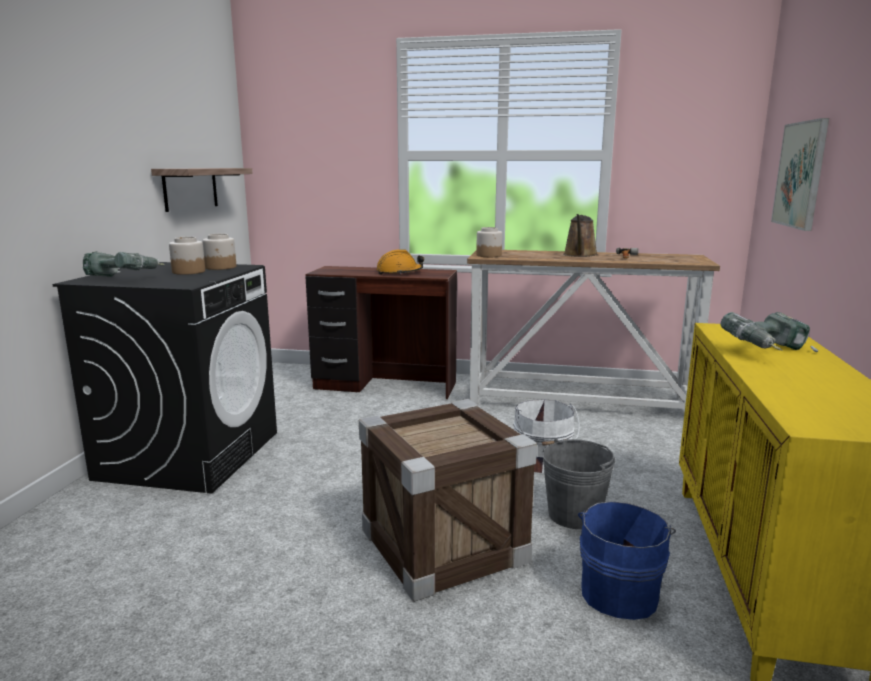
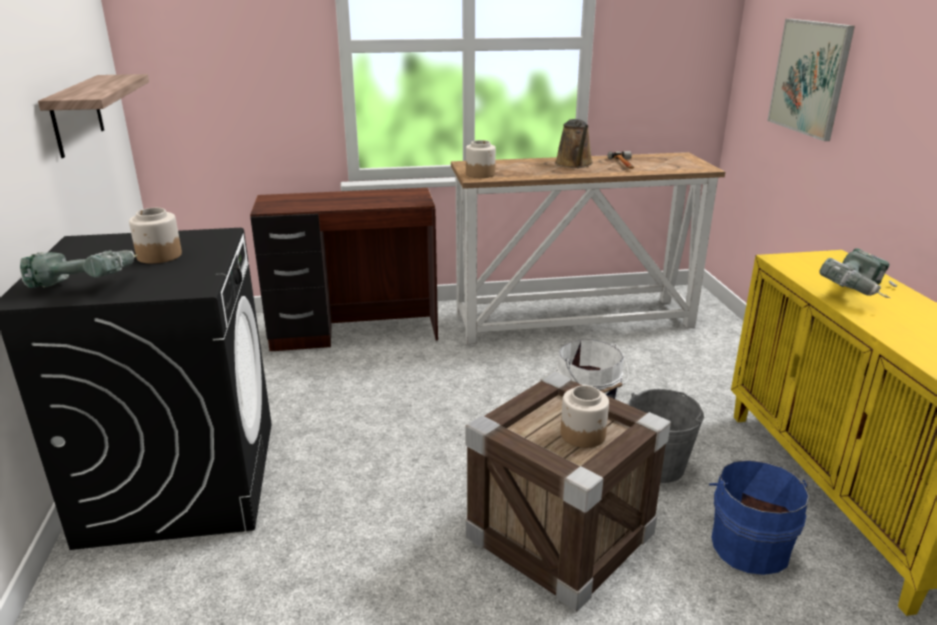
camera: 20 degrees left, 10 degrees up
jar [202,234,236,270] -> jar moved to [560,385,609,448]
orange hard hat [376,249,424,275] -> none

